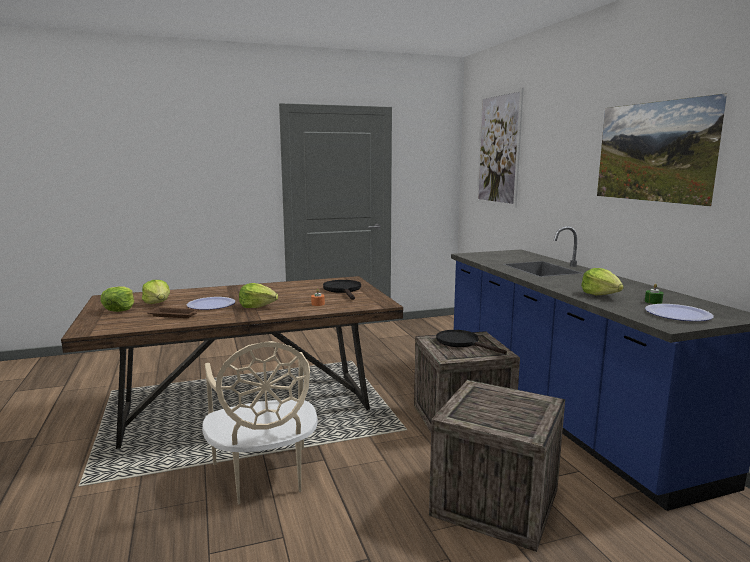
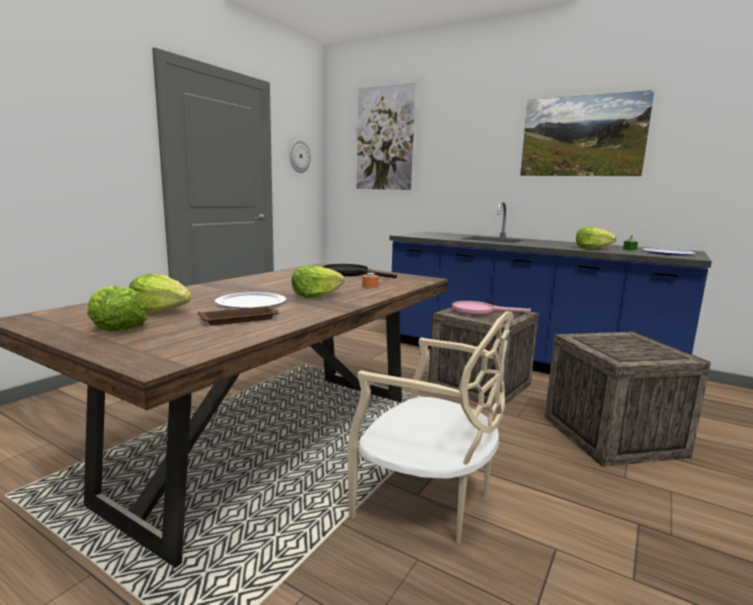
camera: 40 degrees left, 0 degrees up
black frying pan [436,330,507,354] -> pink frying pan [452,301,531,315]
none -> wall clock [290,140,311,173]

